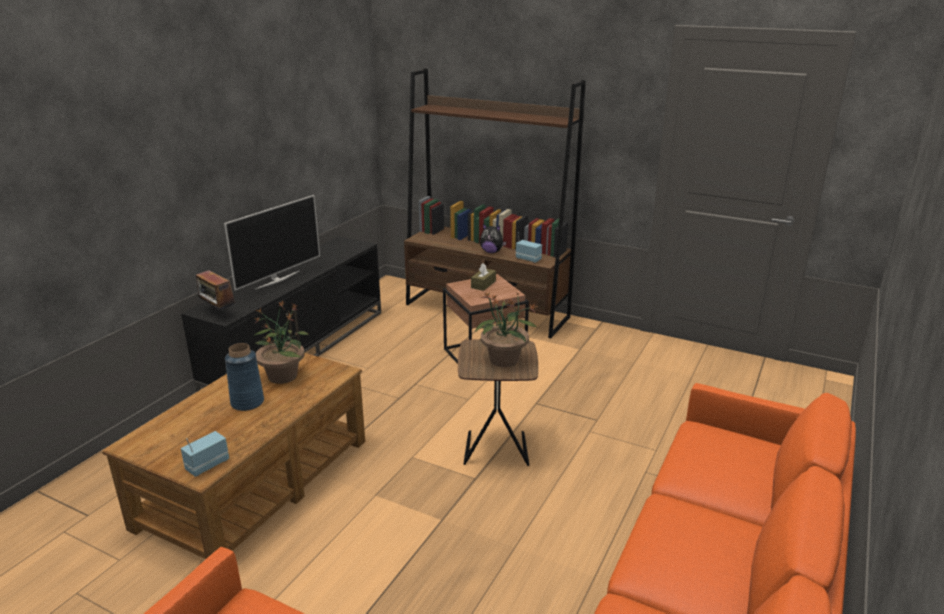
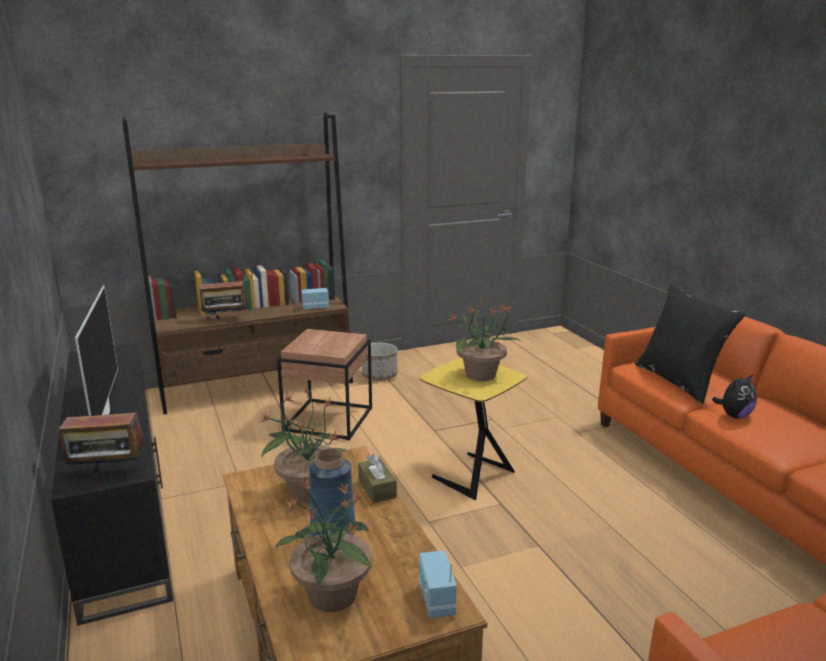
camera: 50 degrees left, 5 degrees down
brown side table [458,339,538,466] -> yellow side table [420,357,527,500]
brown tissue box [471,263,496,291] -> brown tissue box moved to [358,454,397,503]
plush toy [480,224,506,253] -> plush toy moved to [712,374,757,419]
none -> radio [200,276,249,319]
none -> potted plant [276,478,372,612]
none -> planter [362,343,397,381]
none -> black pillow [635,283,746,404]

